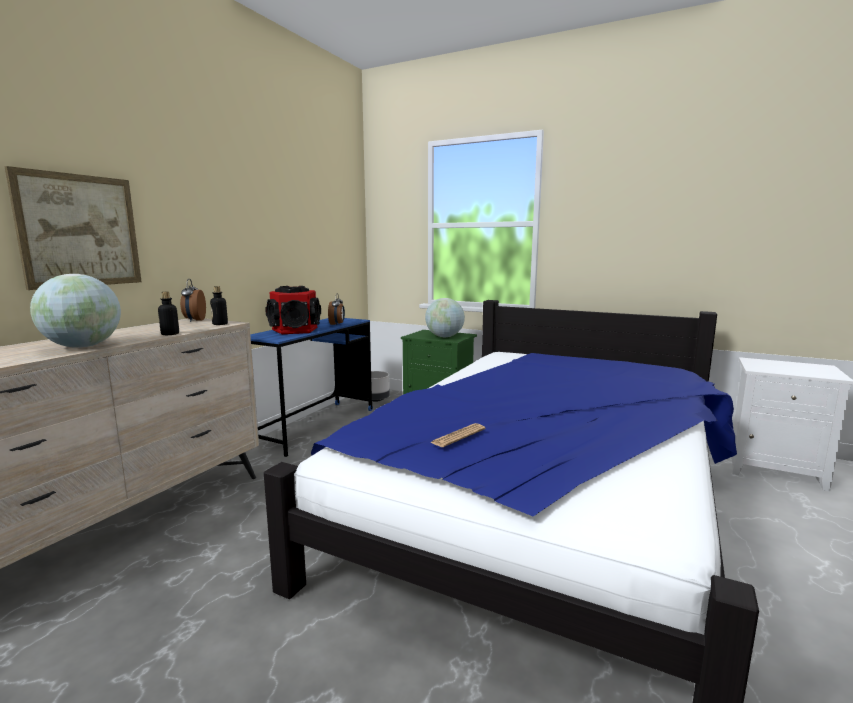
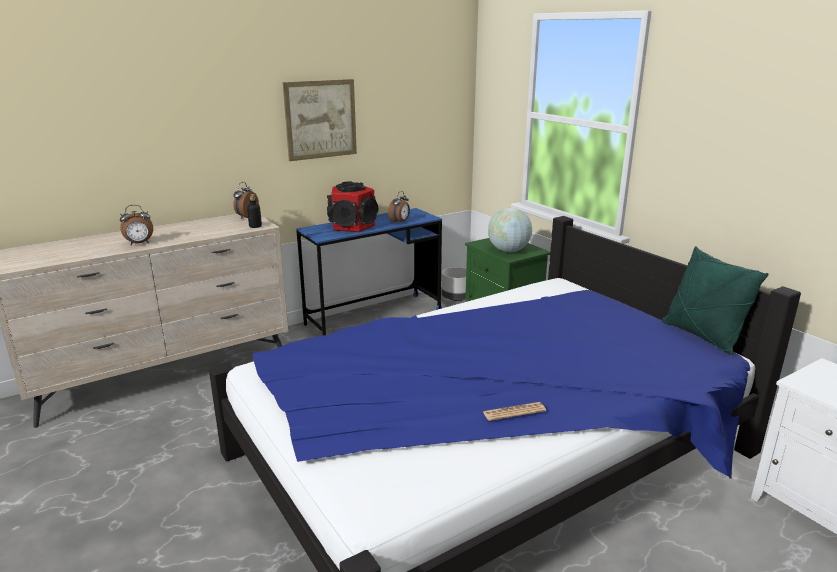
camera: 30 degrees right, 10 degrees up
picture [4,166,141,290] -> picture moved to [283,79,357,161]
globe [30,274,121,348] -> alarm clock [120,205,153,245]
bottle [158,292,179,335] -> none
newspaper [430,423,485,447] -> newspaper moved to [483,402,546,421]
none -> green pillow [662,246,769,355]

